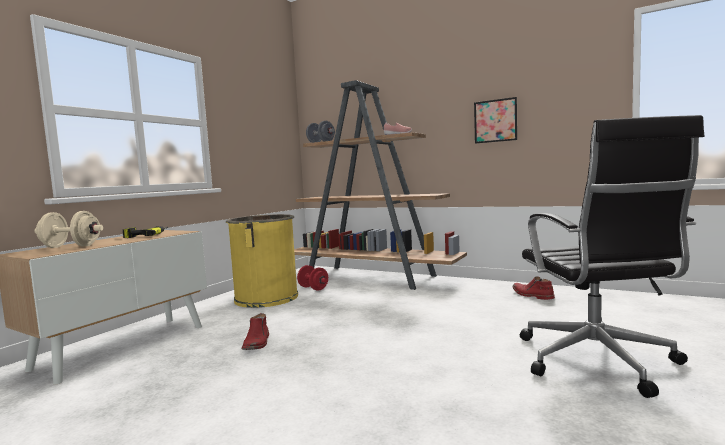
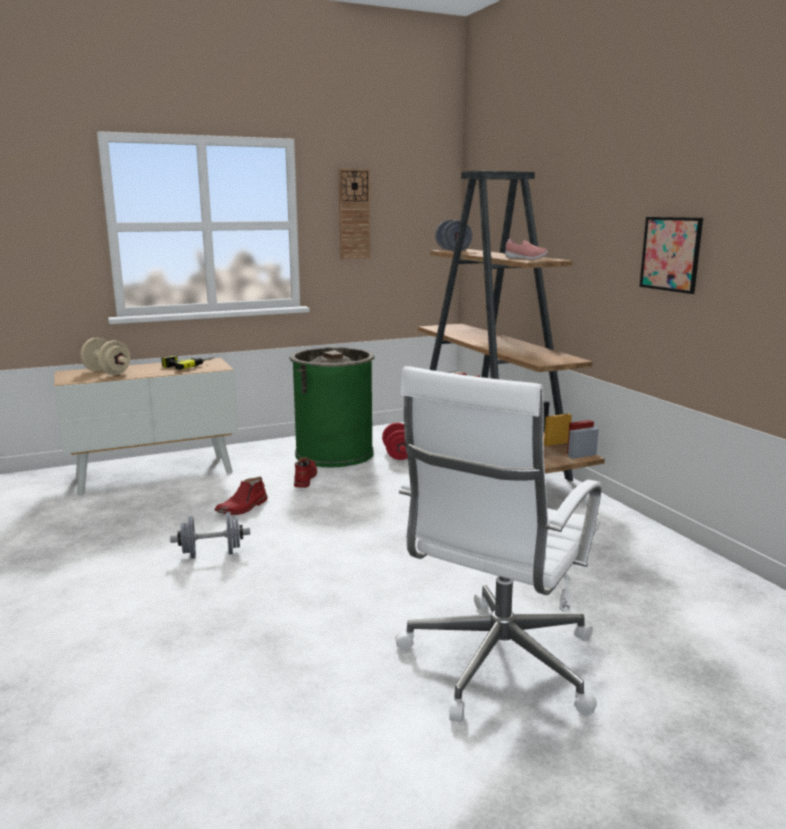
camera: 35 degrees right, 10 degrees up
yellow trash can [226,214,298,308] -> green trash can [290,347,375,467]
red boot [512,277,555,300] -> red boot moved to [294,457,317,488]
black office chair [520,115,704,398] -> white office chair [396,366,601,722]
none -> grey dumbbell [170,512,250,559]
none -> wall clock [338,169,371,259]

